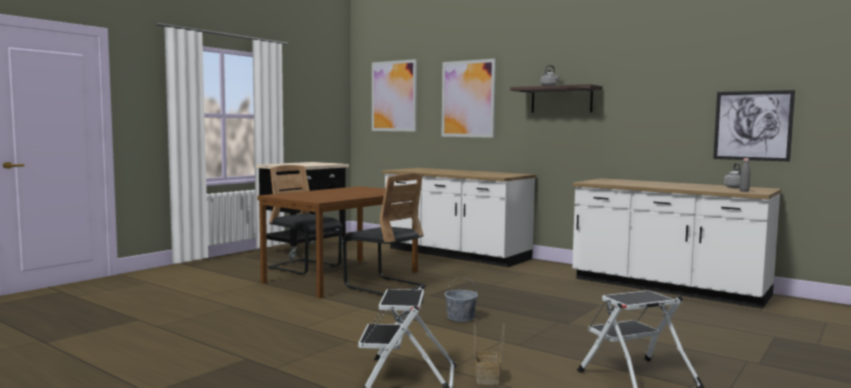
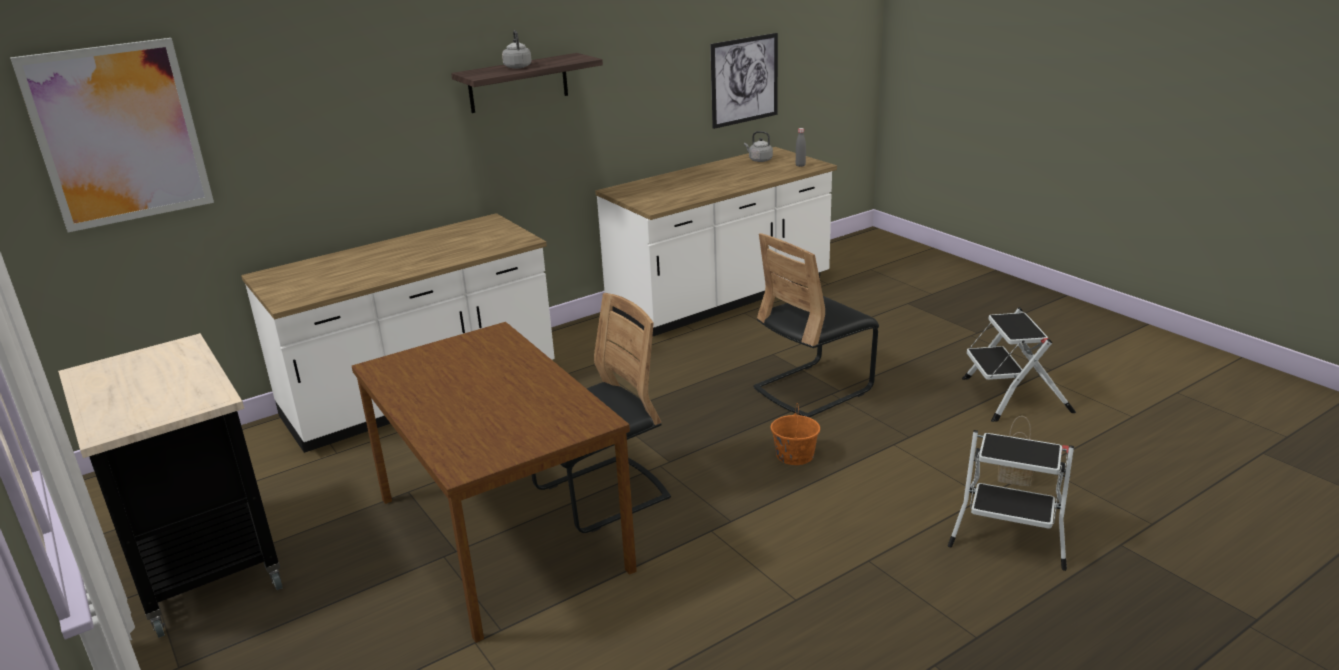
camera: 70 degrees left, 20 degrees up
black chair [268,165,342,275] -> black chair moved to [753,233,879,417]
picture [442,59,496,138] -> none
grey bucket [445,276,478,322] -> orange bucket [771,404,820,465]

